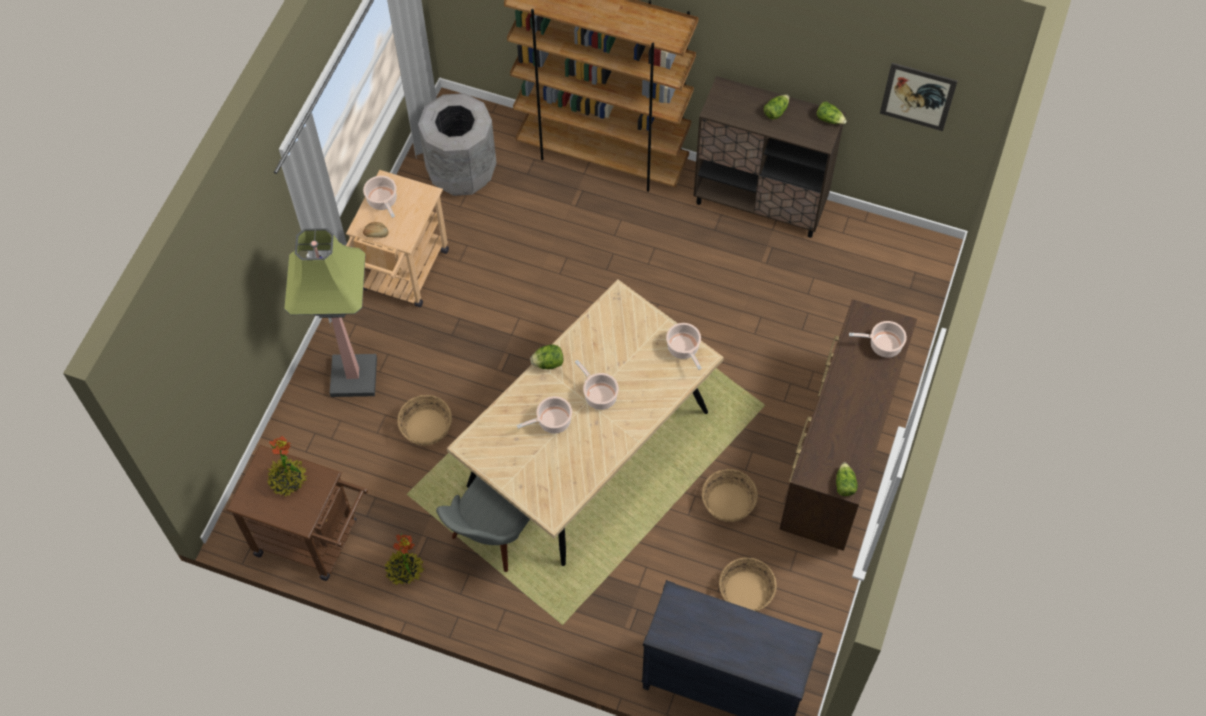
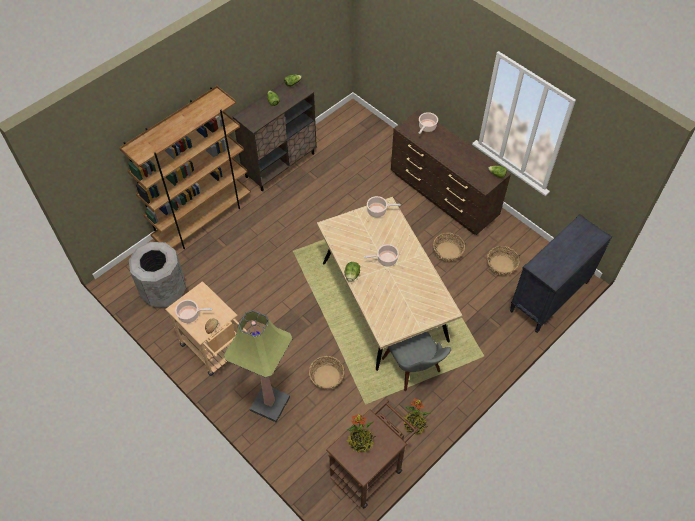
camera: 65 degrees left, 5 degrees down
cooking pot [517,396,572,434] -> none
picture [880,63,958,131] -> none

